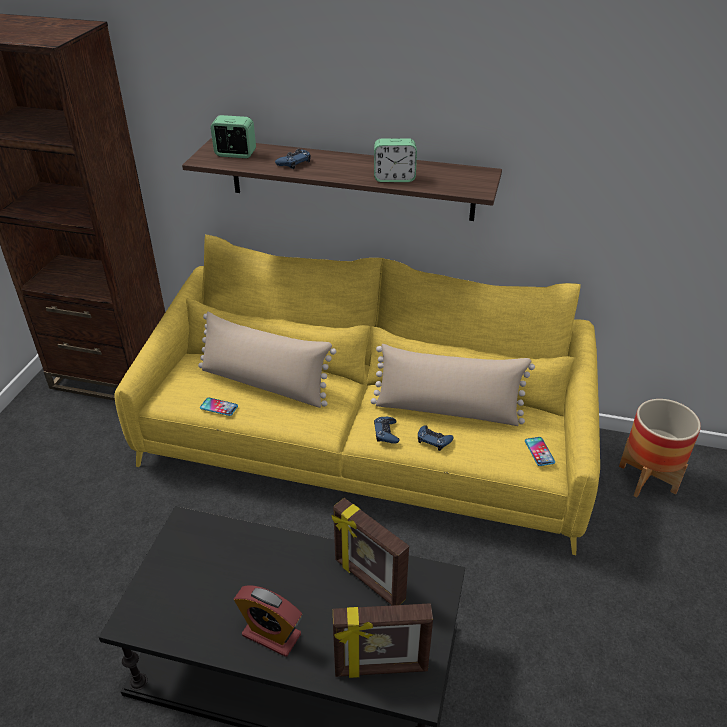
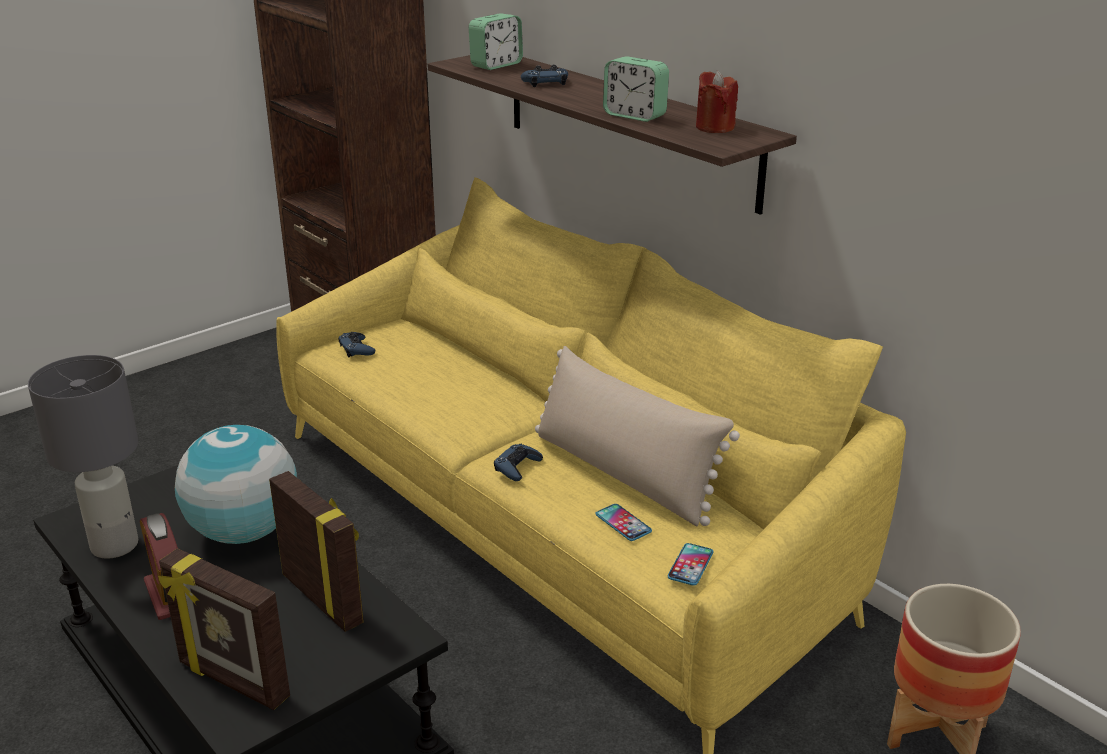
camera: 35 degrees right, 10 degrees down
beige pillow [198,312,336,408] -> none
phone [200,397,238,416] -> phone moved to [595,504,652,541]
alarm clock [210,115,256,158] -> alarm clock turned 90 degrees clockwise [469,13,523,70]
picture frame [332,498,409,605] -> picture frame turned 150 degrees clockwise [269,471,364,632]
blue game controller [418,425,453,451] -> blue game controller moved to [338,332,375,358]
none -> grey table lamp [28,355,138,558]
none -> globe [175,425,297,544]
none -> red candle [696,71,738,133]

